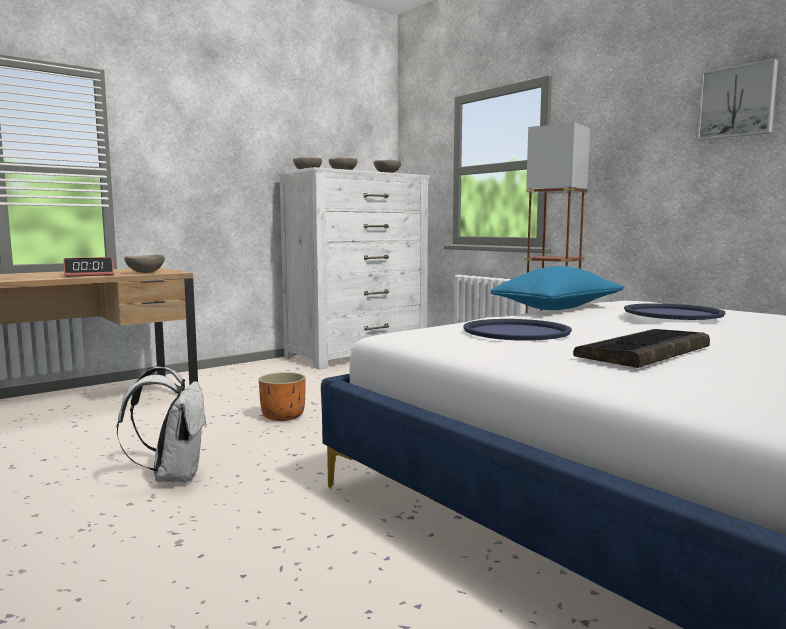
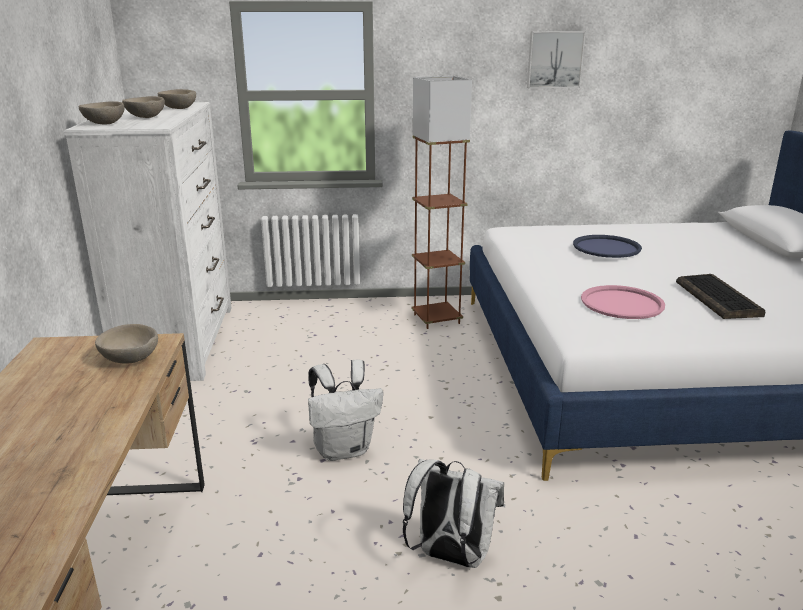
camera: 55 degrees left, 15 degrees up
alarm clock [63,257,114,277] -> none
orange planter [259,372,306,421] -> white backpack [308,359,383,461]
blue tray [463,319,572,341] -> pink tray [581,285,665,319]
blue pillow [491,266,624,310] -> none

